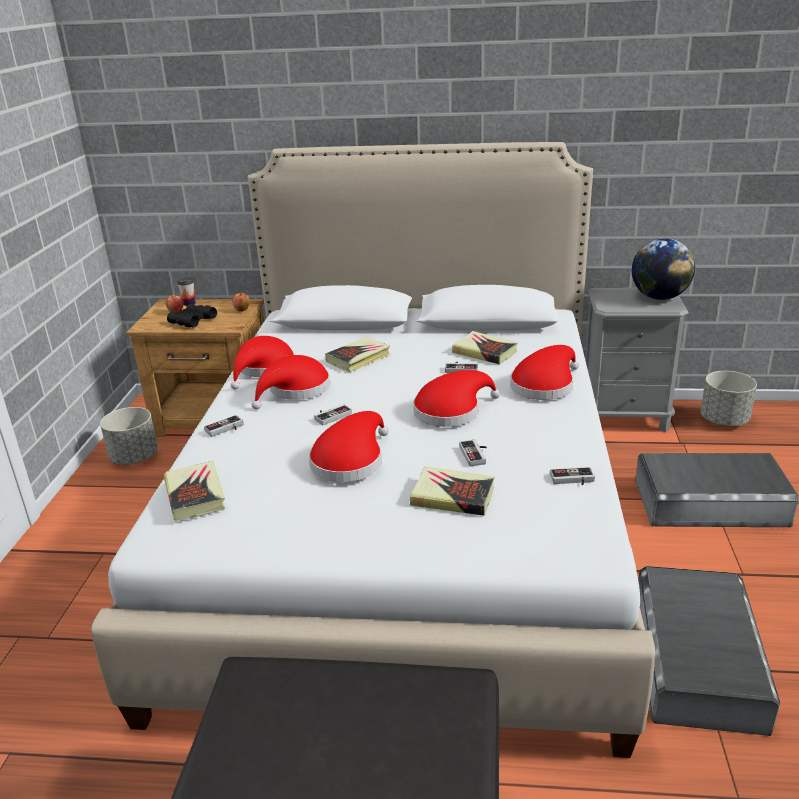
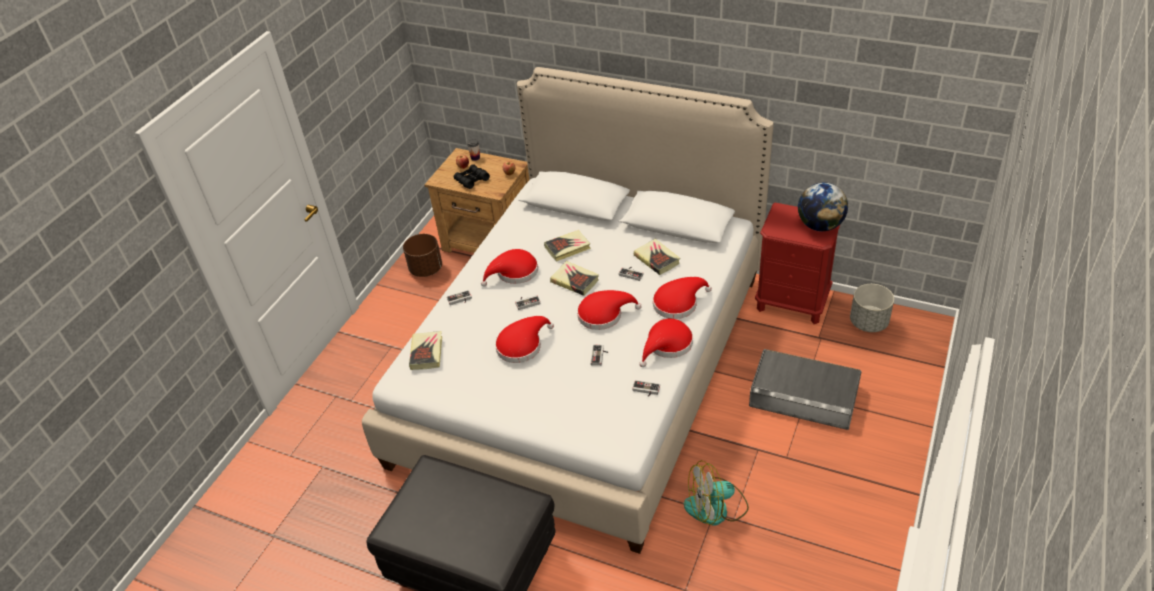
camera: 20 degrees right, 15 degrees up
grey planter [100,407,158,465] -> brown planter [403,234,442,277]
red hat [231,336,295,390] -> red hat moved to [639,319,693,367]
book [410,466,494,516] -> book moved to [550,261,599,296]
grey nightstand [585,288,689,432] -> red nightstand [755,203,840,324]
grey storage box [638,566,780,736] -> fan [684,460,749,526]

